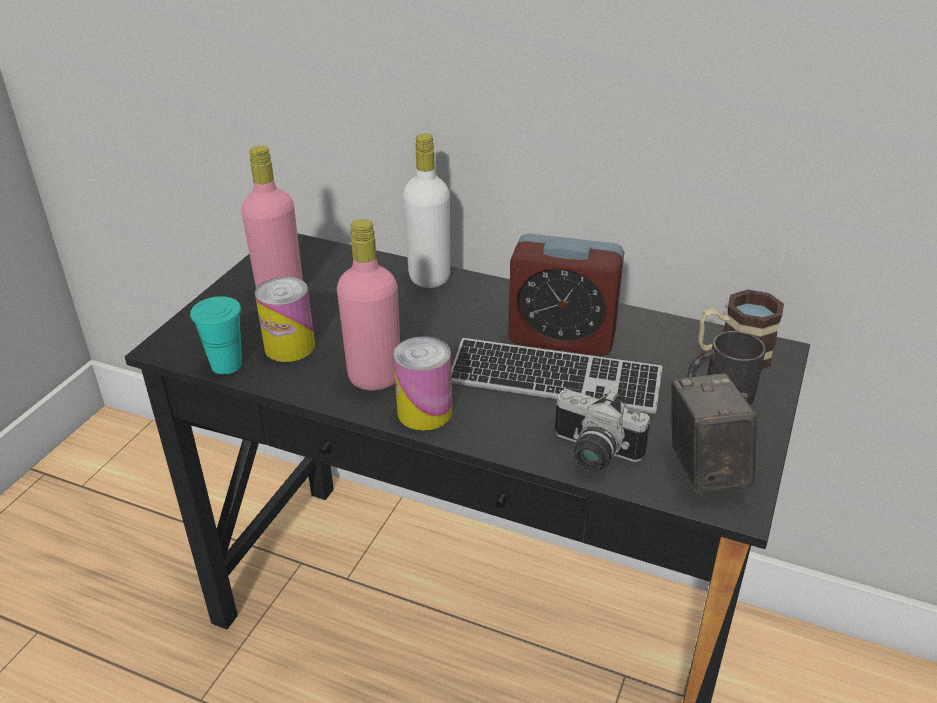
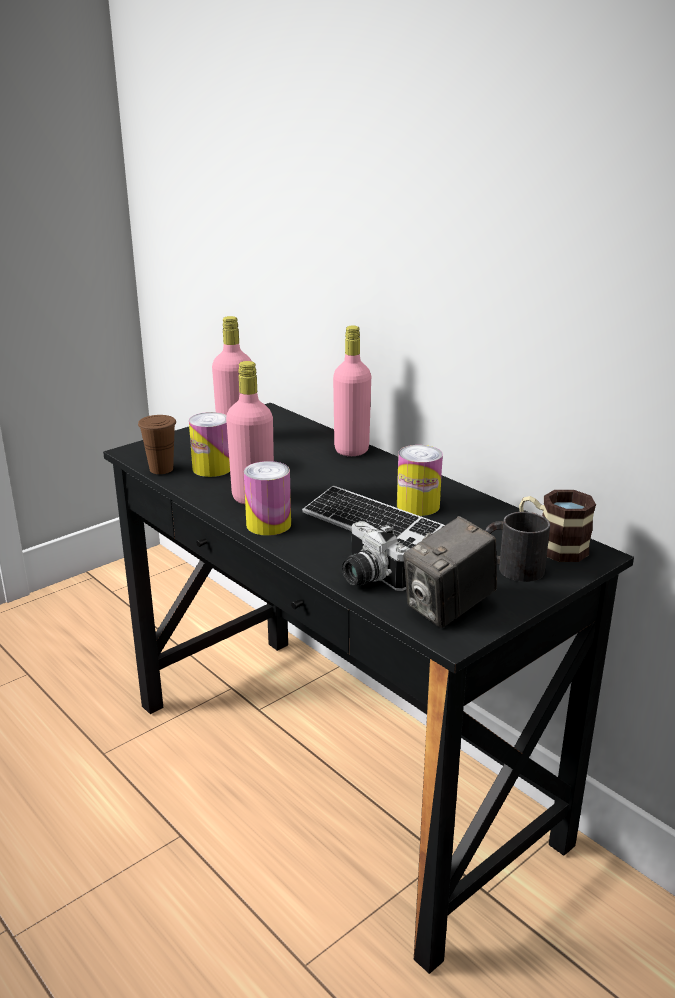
camera: 25 degrees right, 10 degrees down
turquoise cup [190,296,242,374] -> brown cup [138,415,176,474]
white bottle [403,133,450,288] -> pink bottle [333,325,371,456]
alarm clock [508,233,624,356] -> can [397,445,443,516]
camera [671,373,757,493] -> camera turned 150 degrees counterclockwise [403,516,497,628]

